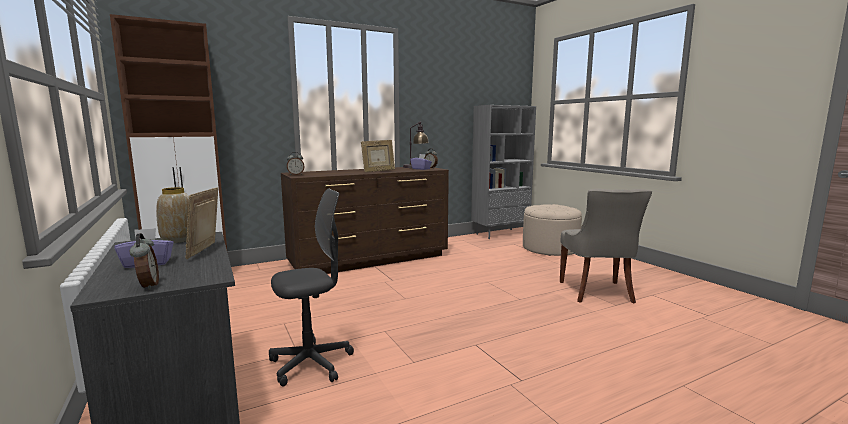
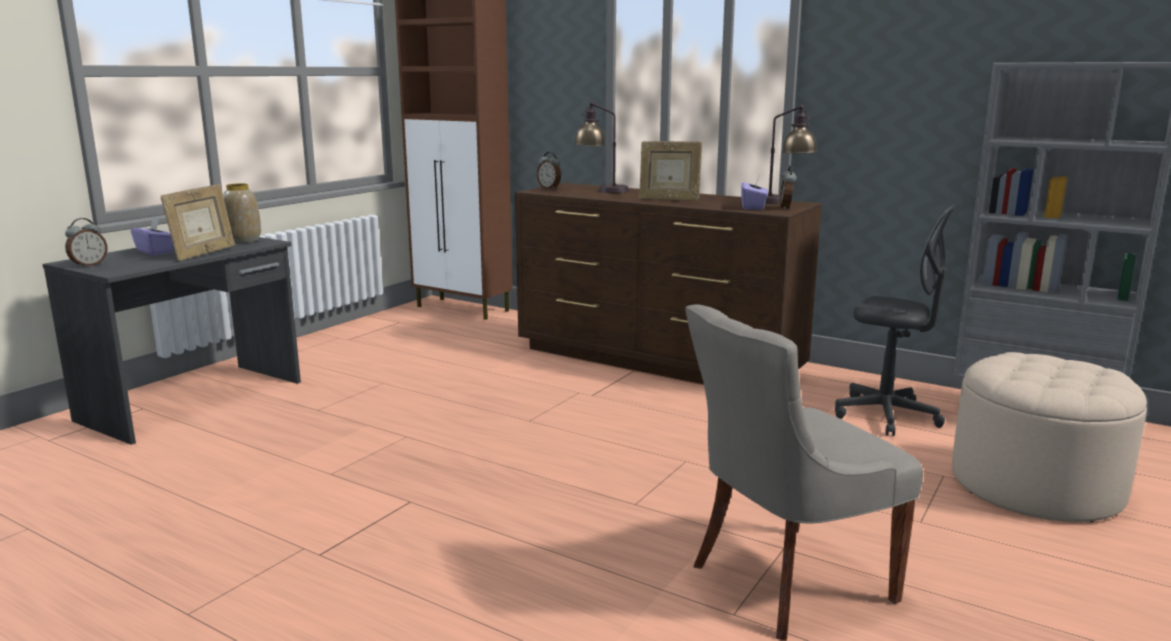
camera: 60 degrees right, 5 degrees up
picture frame [185,187,218,259] -> picture frame turned 150 degrees clockwise [161,184,235,261]
grey office chair [269,189,354,387] -> grey office chair moved to [835,205,955,436]
none -> table lamp [574,102,629,193]

